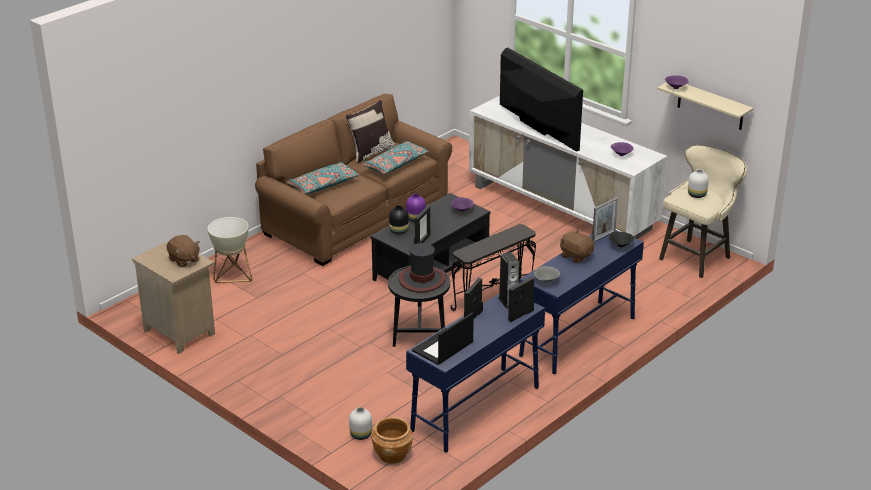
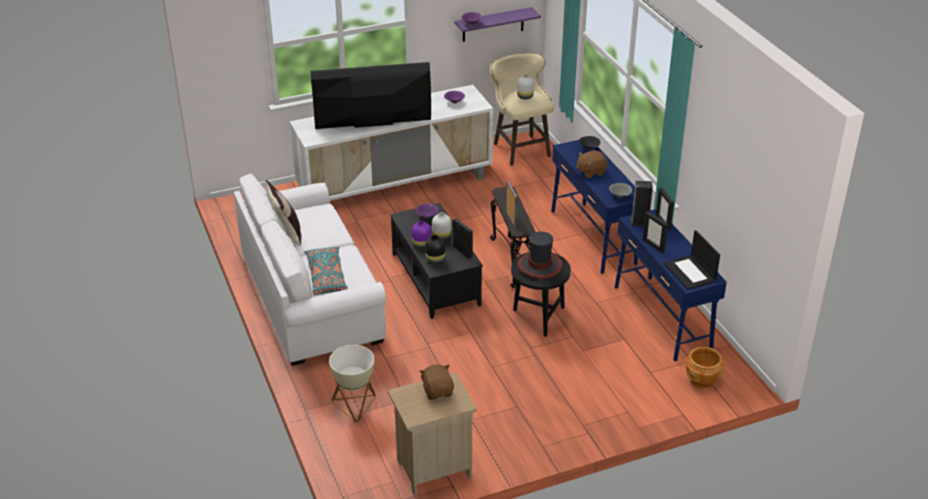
camera: 65 degrees left, 5 degrees up
brown plush toy [166,235,200,267] -> brown plush toy turned 90 degrees counterclockwise [419,364,454,400]
brown sofa [255,94,452,266] -> white sofa [234,173,386,366]
white vase [349,407,372,440] -> white vase moved to [432,212,451,240]
turquoise pillow [362,141,429,175] -> none
picture frame [592,197,618,242] -> picture frame moved to [506,180,517,227]
beige shelf [657,82,754,130] -> purple shelf [454,7,541,42]

